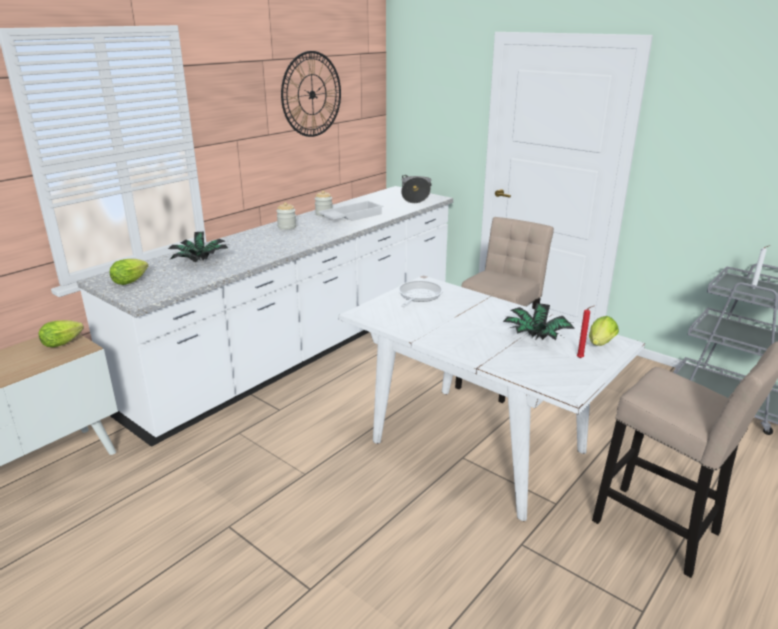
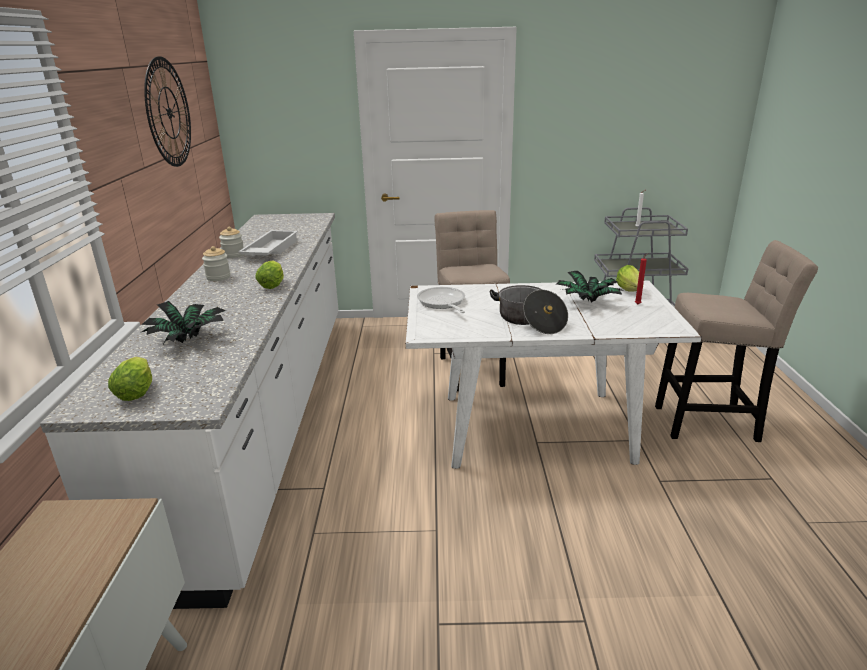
camera: 40 degrees left, 0 degrees up
lettuce [39,320,84,347] -> lettuce moved to [255,261,284,289]
cooking pot [401,175,432,203] -> cooking pot moved to [490,285,568,334]

